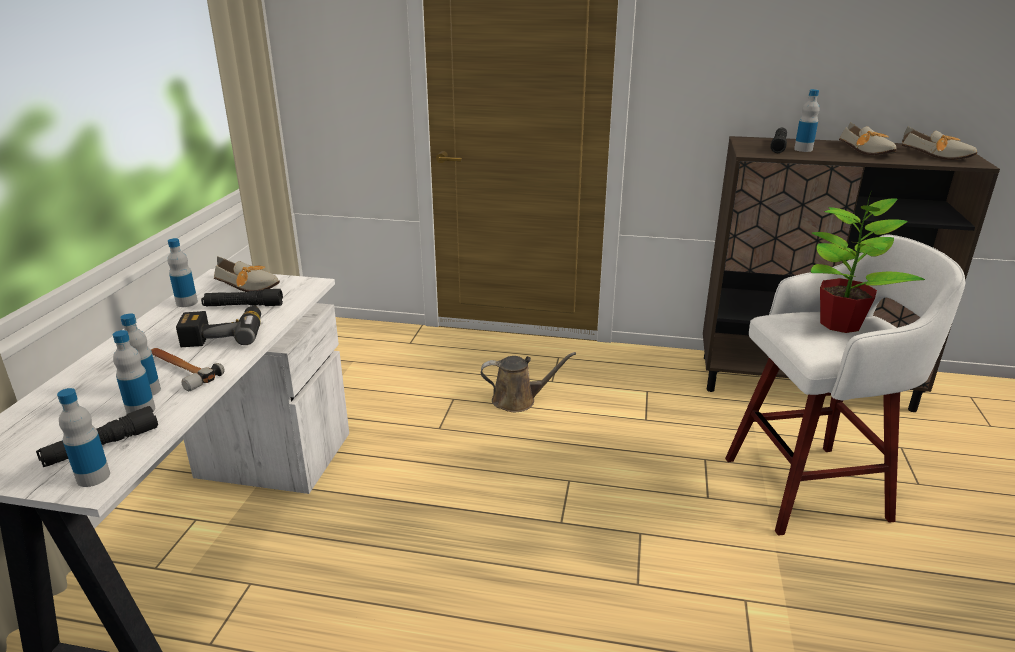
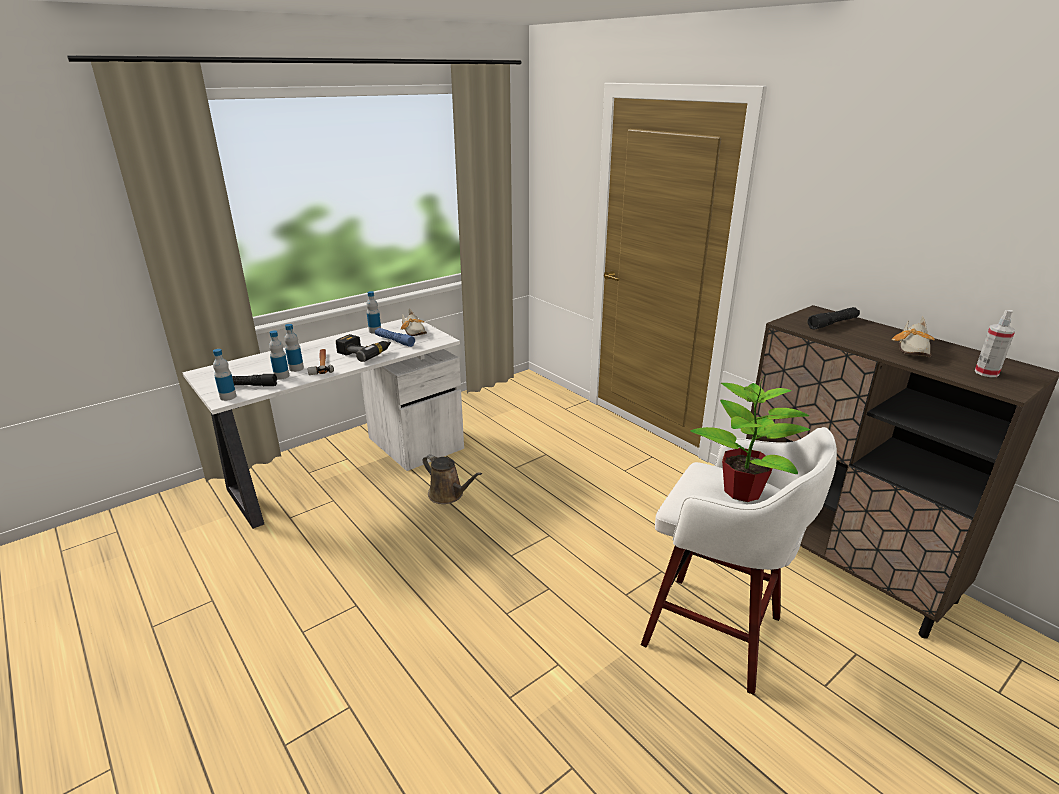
camera: 40 degrees right, 0 degrees up
black flashlight [201,289,283,306] -> blue flashlight [375,328,415,347]
brown watering can [481,352,576,412] -> brown watering can moved to [423,454,482,504]
bottle [794,89,819,152] -> none
shoe [902,127,978,160] -> spray bottle [974,310,1016,377]

